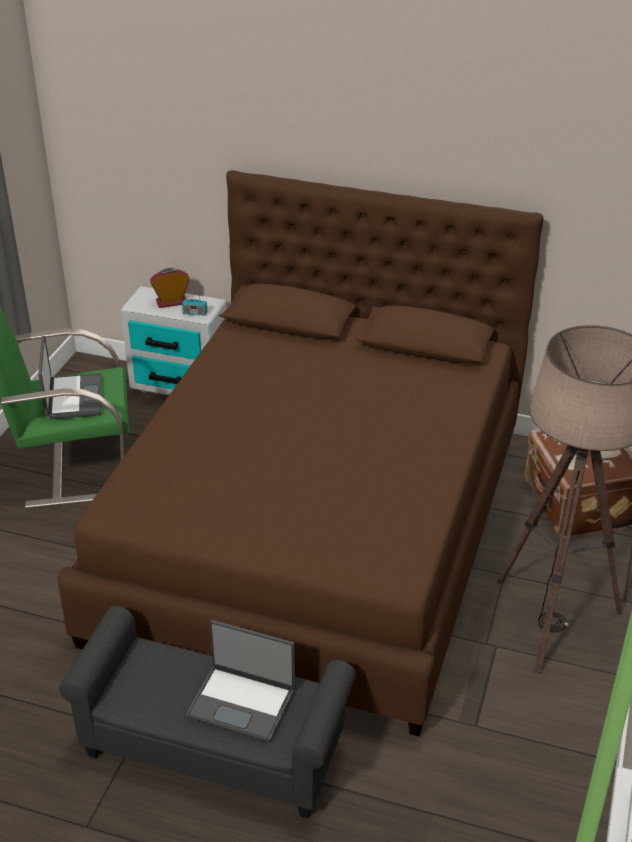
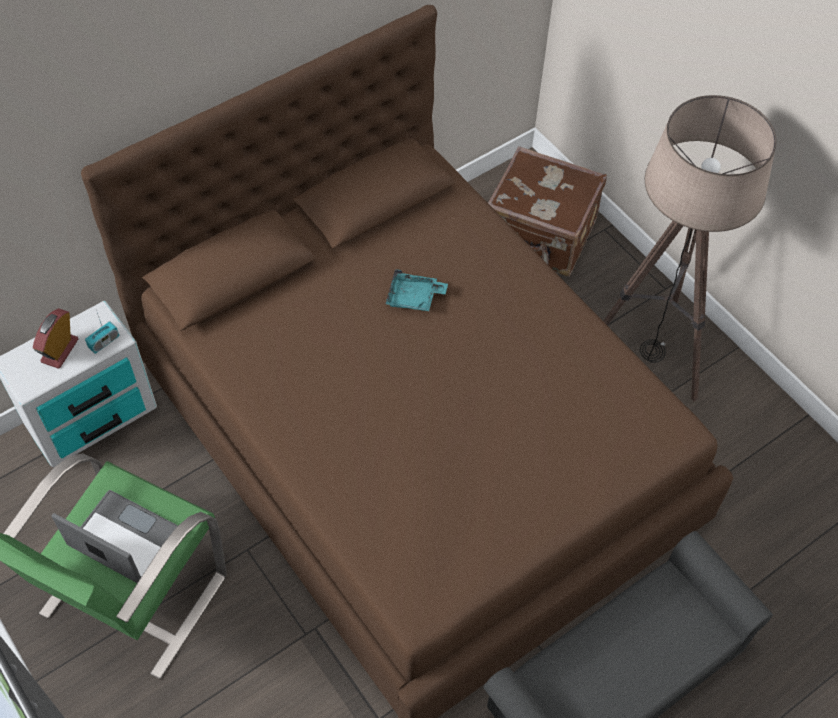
camera: 55 degrees left, 20 degrees up
laptop [186,620,295,742] -> none
none -> turquoise tray [386,269,448,311]

